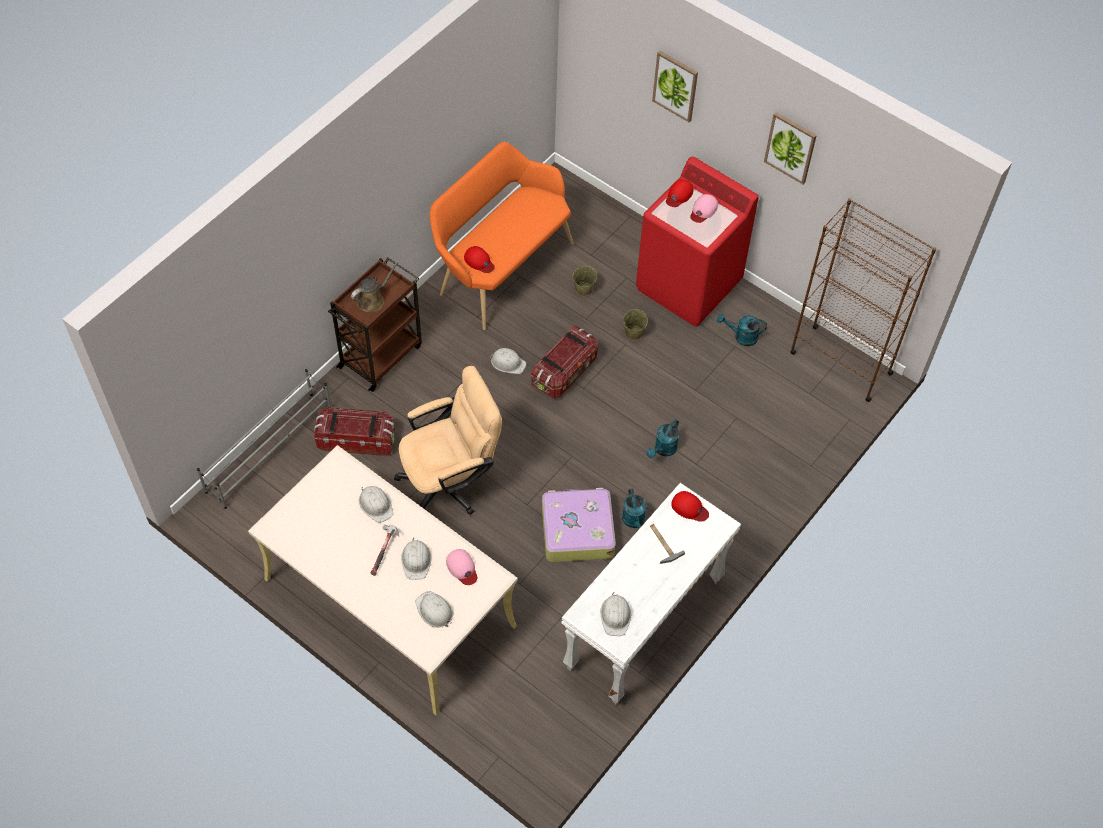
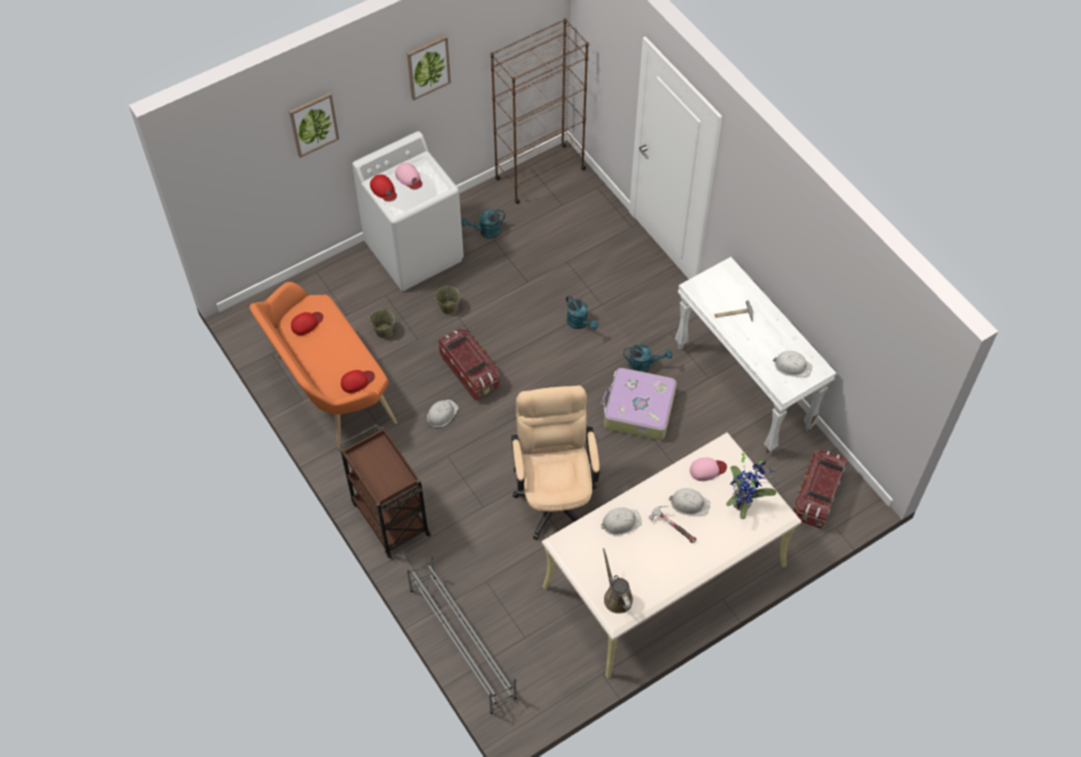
camera: 70 degrees left, 0 degrees up
storage box [314,407,395,456] -> storage box moved to [794,450,847,529]
brown watering can [351,260,400,312] -> brown watering can moved to [603,548,633,614]
white hard hat [415,591,453,628] -> potted plant [726,449,776,519]
red washing machine [636,157,759,327] -> white washing machine [352,131,464,291]
red cap [671,491,709,522] -> red cap moved to [291,312,323,335]
turquoise watering can [717,314,767,346] -> turquoise watering can turned 45 degrees clockwise [461,209,505,239]

